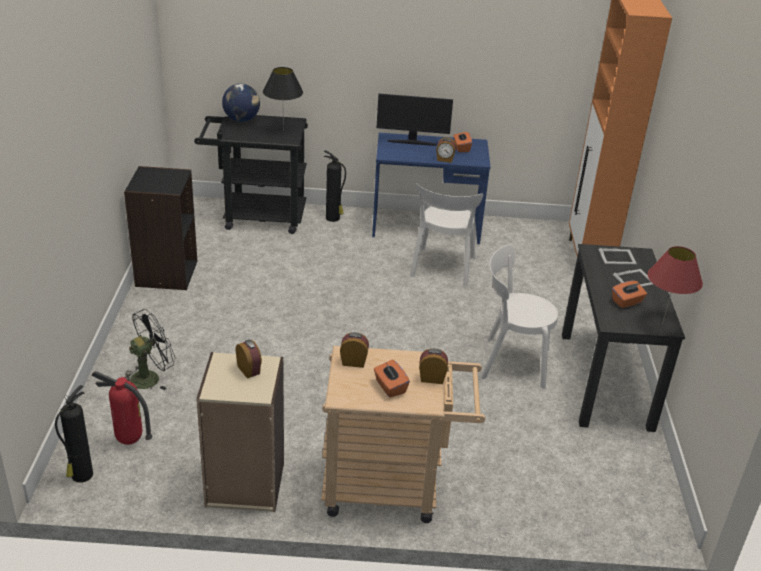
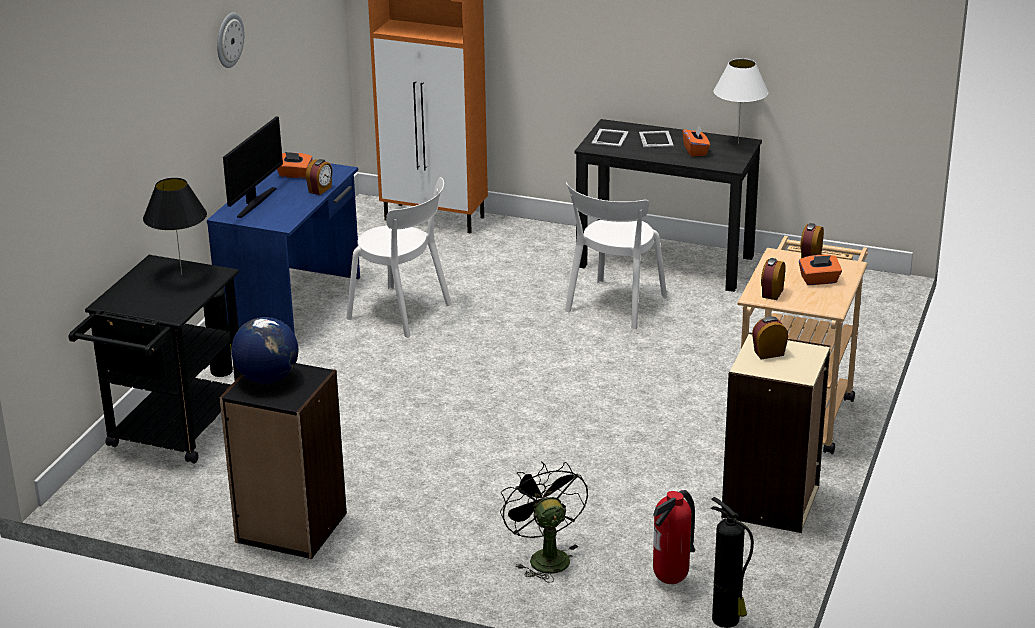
camera: 70 degrees left, 5 degrees down
globe [222,84,260,122] -> globe moved to [231,317,298,384]
red table lamp [648,246,703,324] -> white table lamp [714,58,768,144]
none -> wall clock [217,12,244,68]

